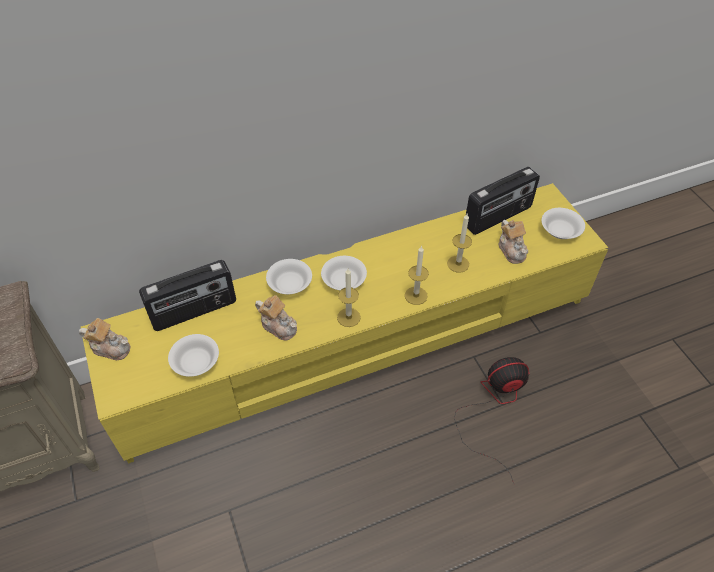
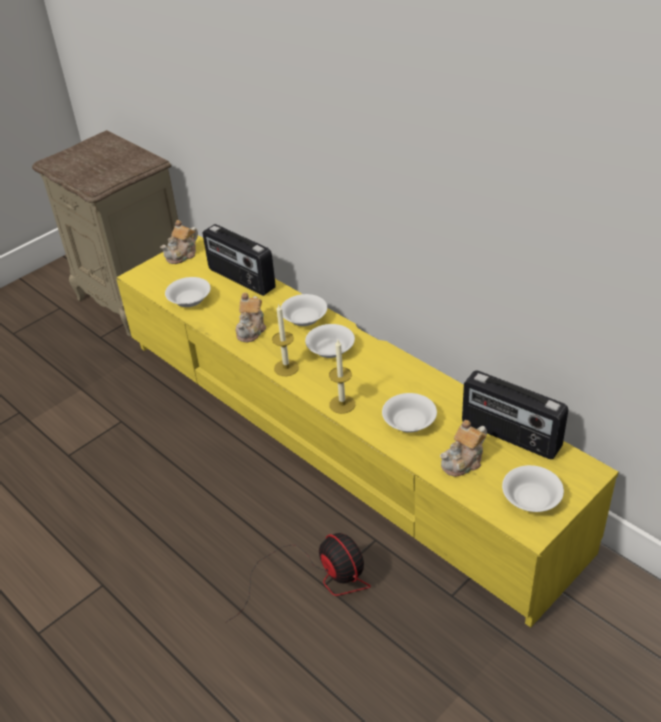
camera: 70 degrees right, 10 degrees down
teapot [79,318,130,360] -> teapot turned 45 degrees clockwise [160,220,198,264]
candle [447,214,472,272] -> white bowl [382,393,437,433]

